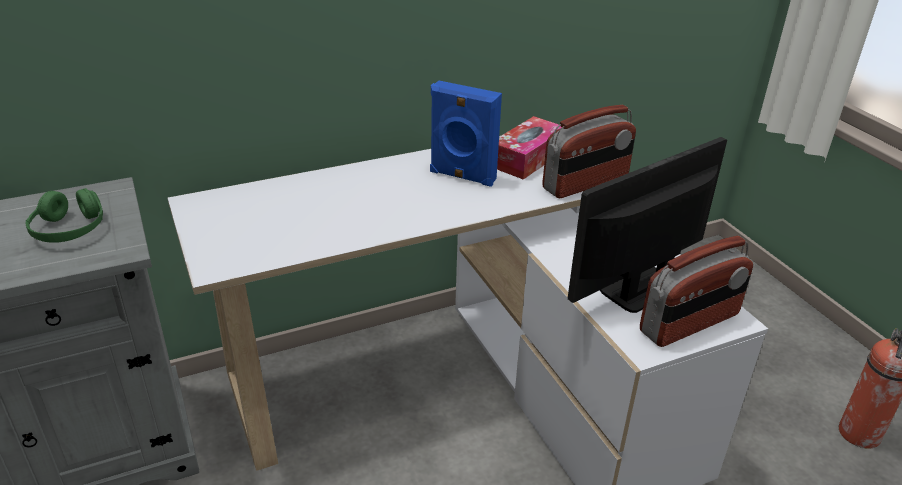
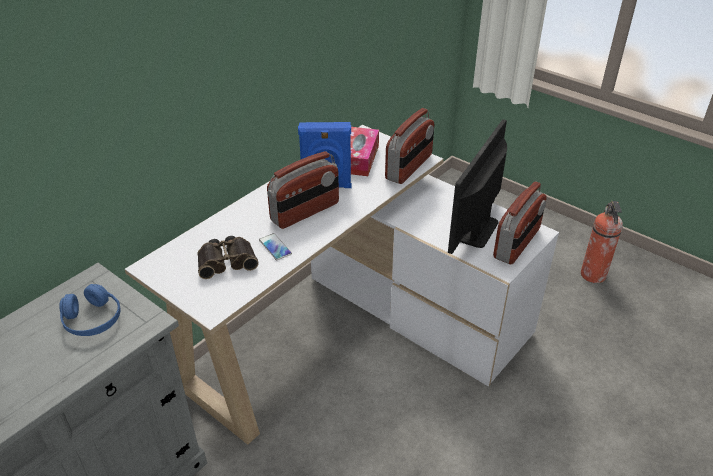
camera: 25 degrees left, 5 degrees up
green headphones [25,188,103,243] -> blue headphones [59,284,120,336]
none -> binoculars [197,236,259,279]
none -> phone [259,233,292,260]
none -> radio [267,151,339,229]

